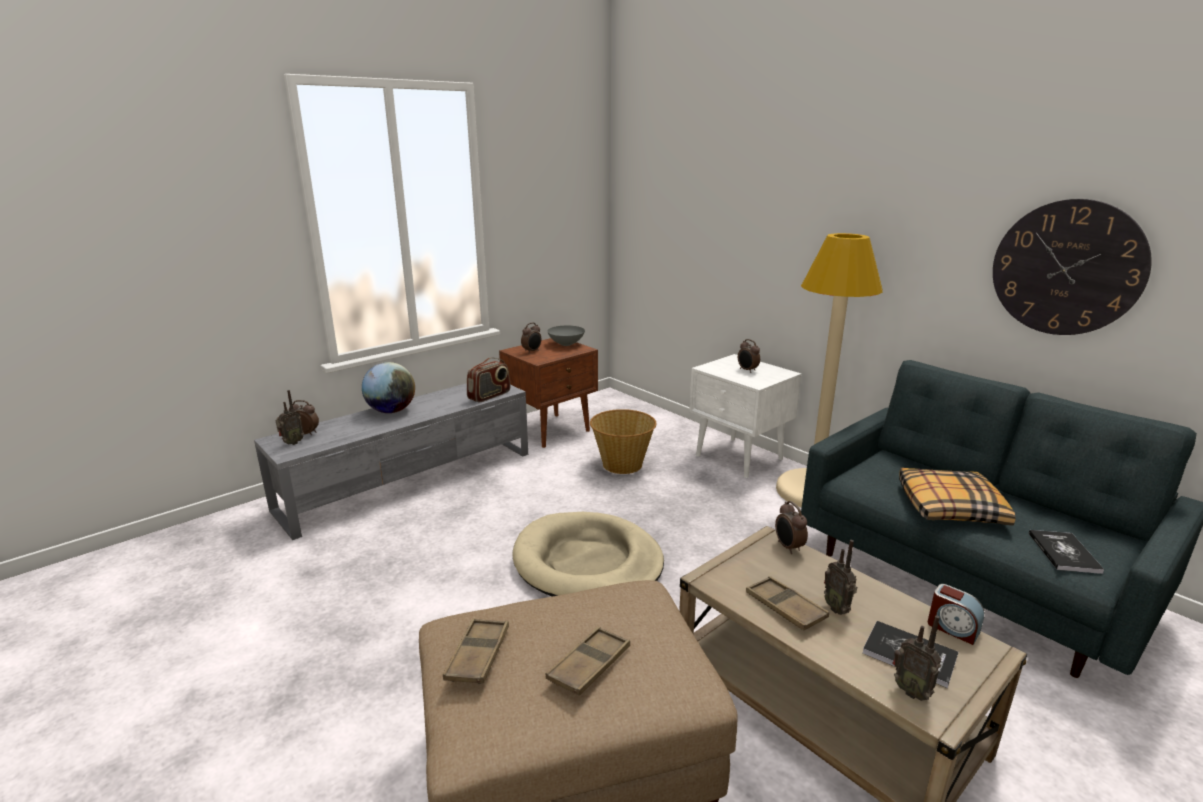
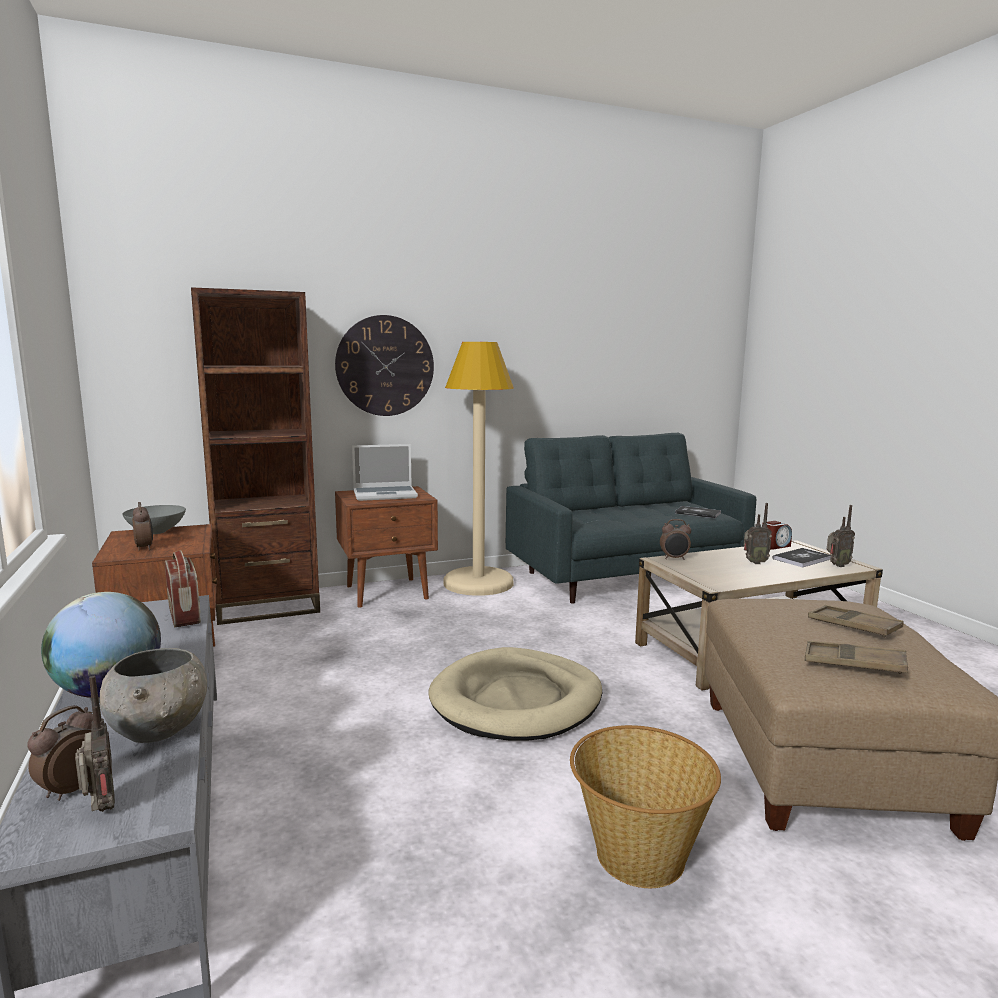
camera: 70 degrees left, 10 degrees down
basket [590,409,657,474] -> basket moved to [570,725,721,888]
white nightstand [689,354,801,478] -> brown nightstand [335,486,438,608]
alarm clock [738,339,760,373] -> laptop [352,444,418,501]
brown tray [746,576,829,630] -> none
pillow [899,468,1016,525] -> none
wall clock [993,199,1152,335] -> wall clock moved to [335,315,434,416]
none -> grey bowl [100,648,208,743]
none -> brown bookcase [191,287,320,625]

